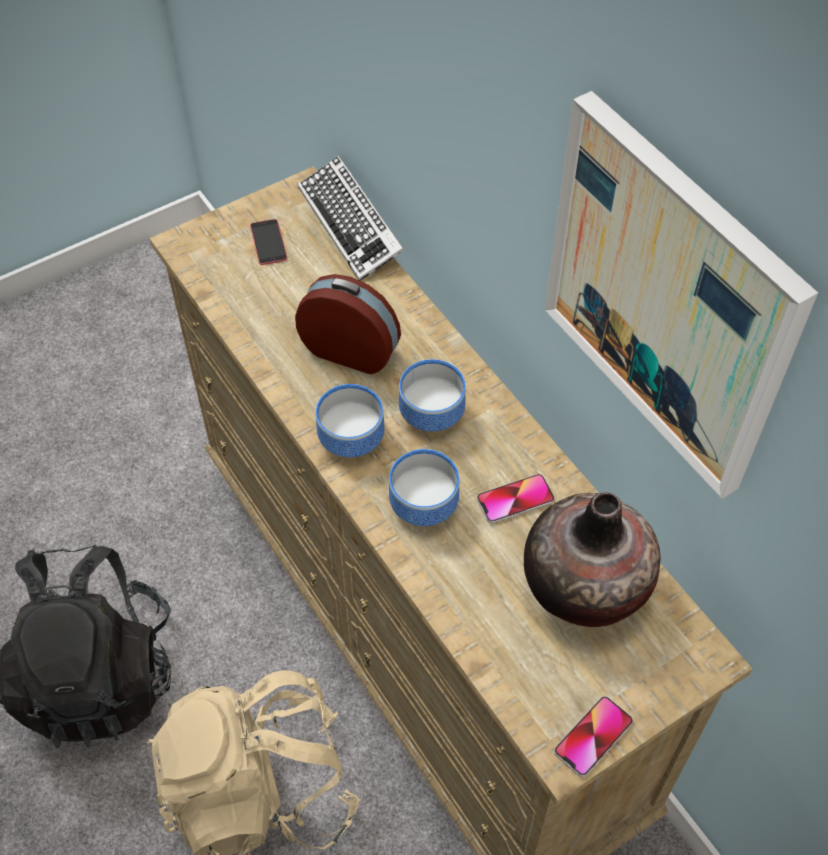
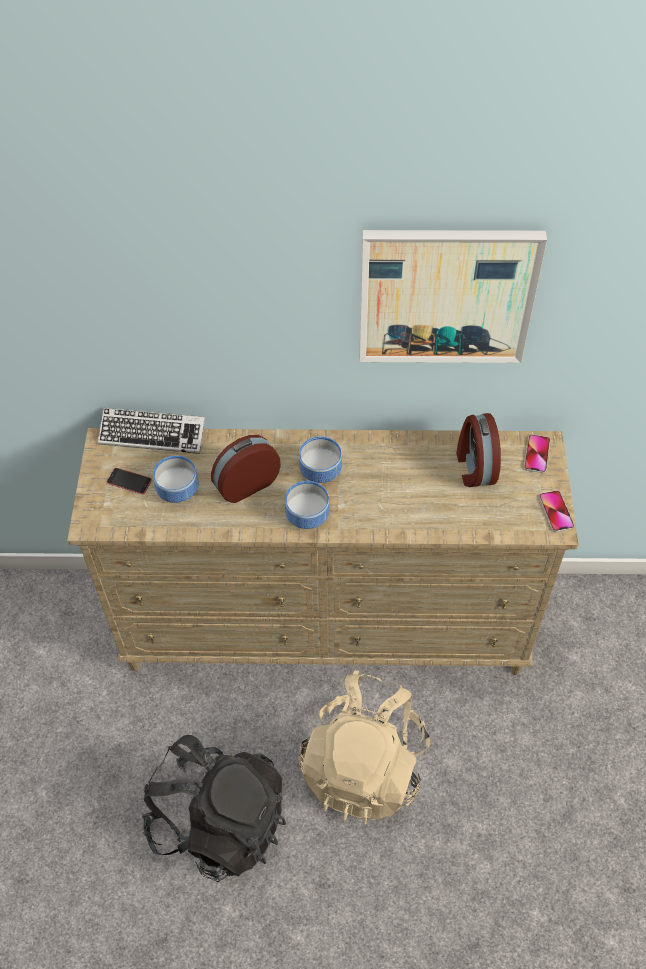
camera: 55 degrees left, 0 degrees up
bowl [389,449,459,526] -> bowl moved to [153,456,199,503]
phone [477,474,555,524] -> phone moved to [524,434,550,473]
vase [524,492,660,627] -> alarm clock [456,413,501,487]

